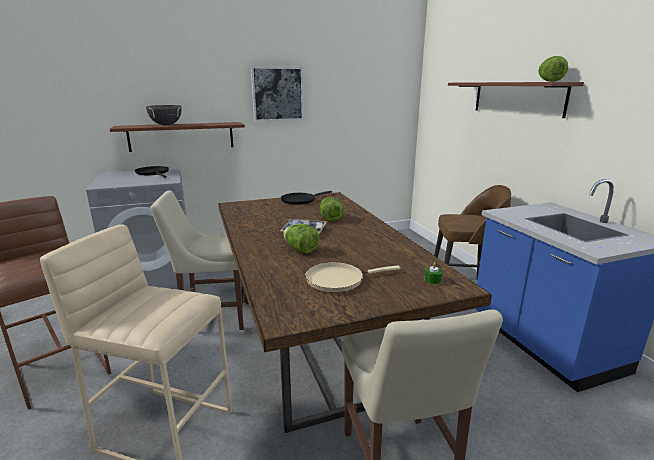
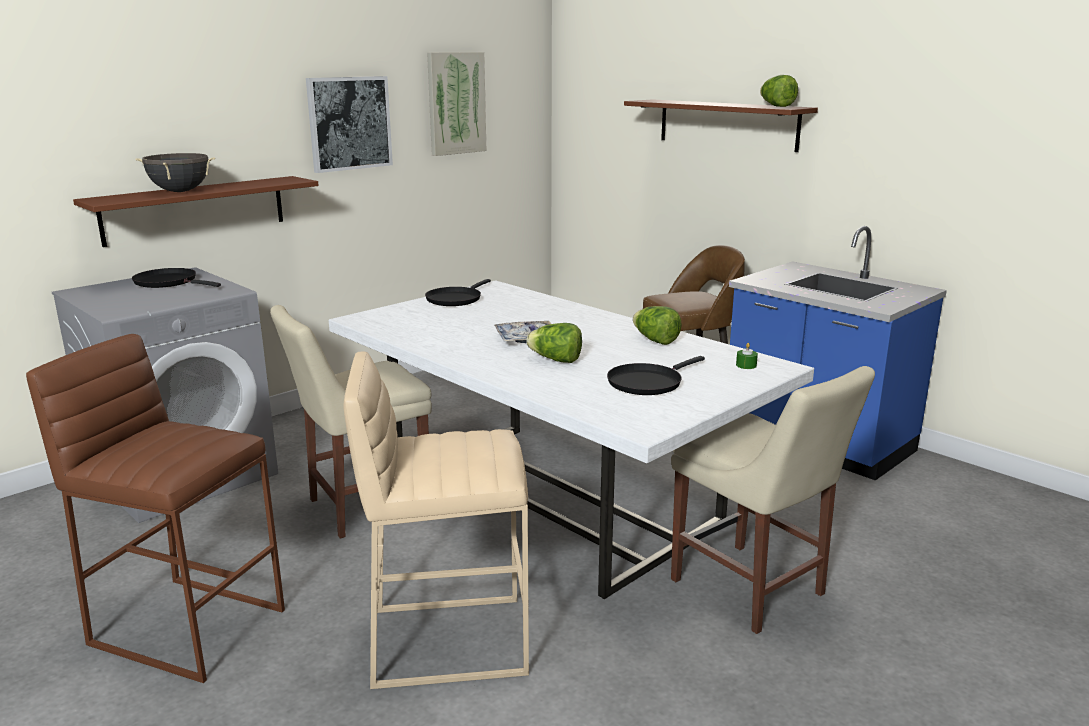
camera: 25 degrees left, 0 degrees up
brown dining table [218,192,492,433] -> white dining table [329,280,814,599]
beige frying pan [305,262,400,292] -> black frying pan [607,356,705,395]
lettuce [320,197,344,221] -> lettuce moved to [633,306,682,345]
none -> picture [427,52,486,156]

